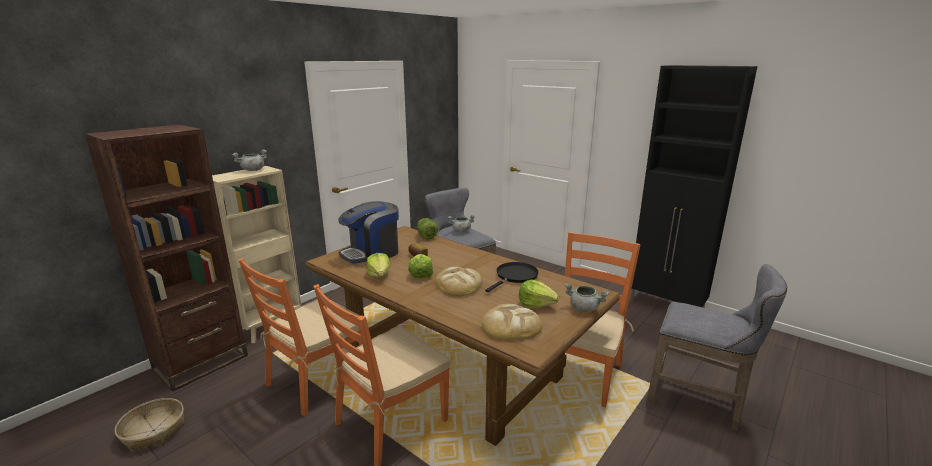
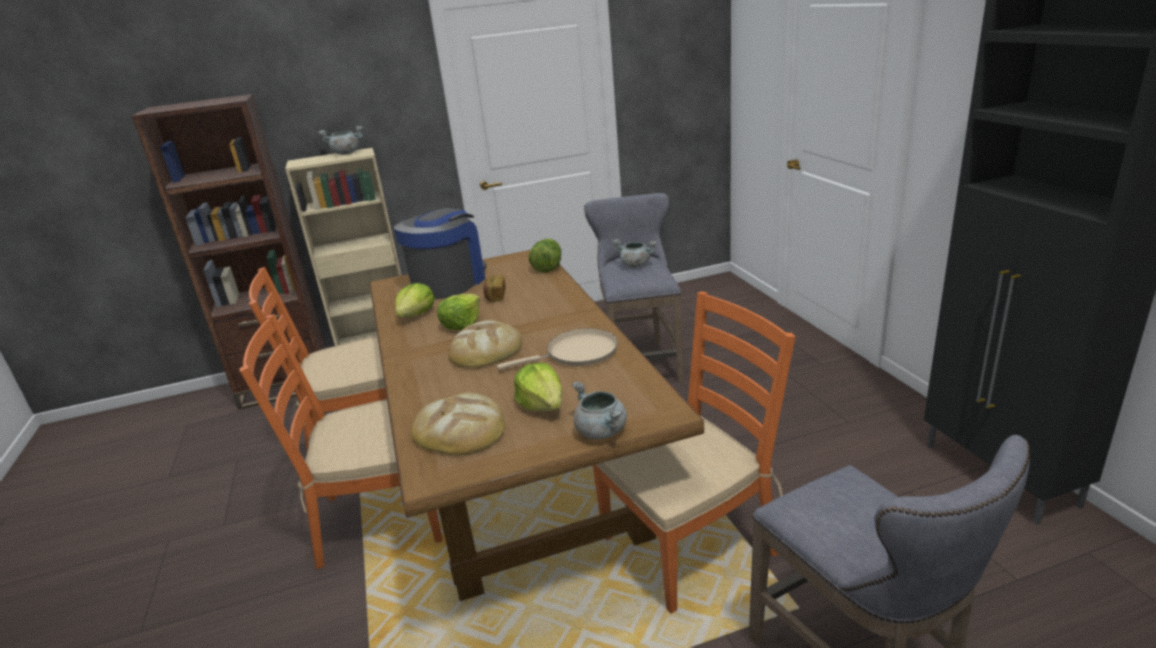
camera: 35 degrees right, 5 degrees up
basket [115,398,184,451] -> none
coffee machine [338,201,399,264] -> coffee machine turned 120 degrees clockwise [394,207,486,299]
black frying pan [485,262,539,292] -> beige frying pan [497,328,618,370]

